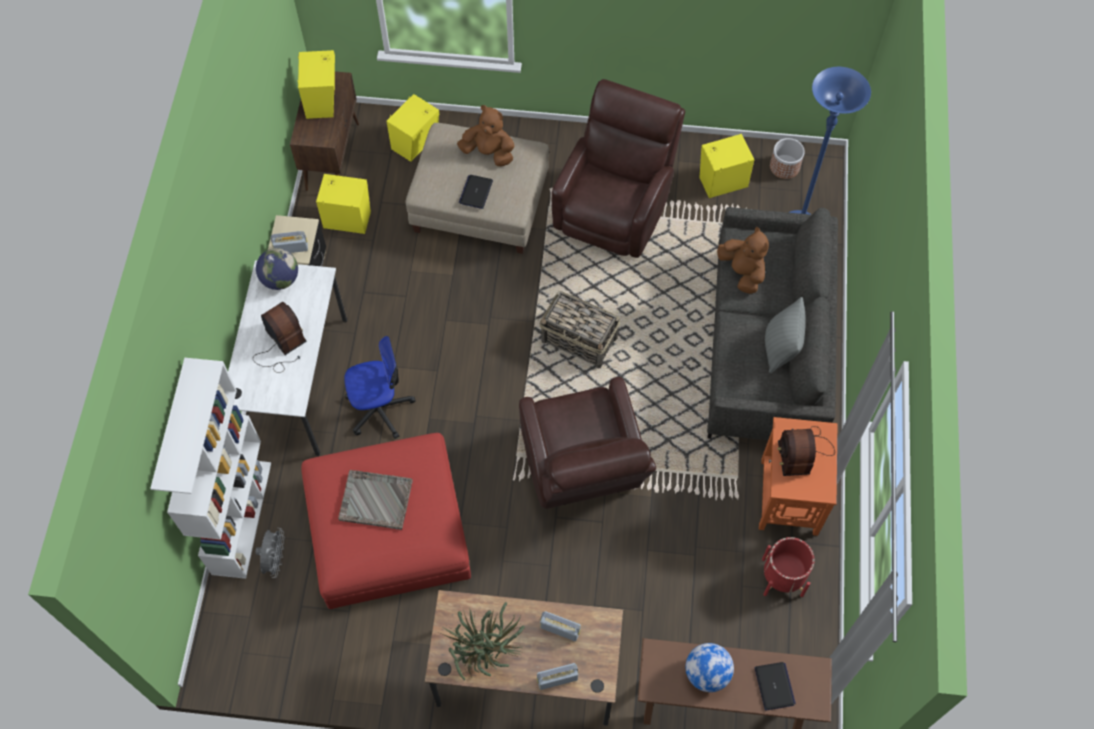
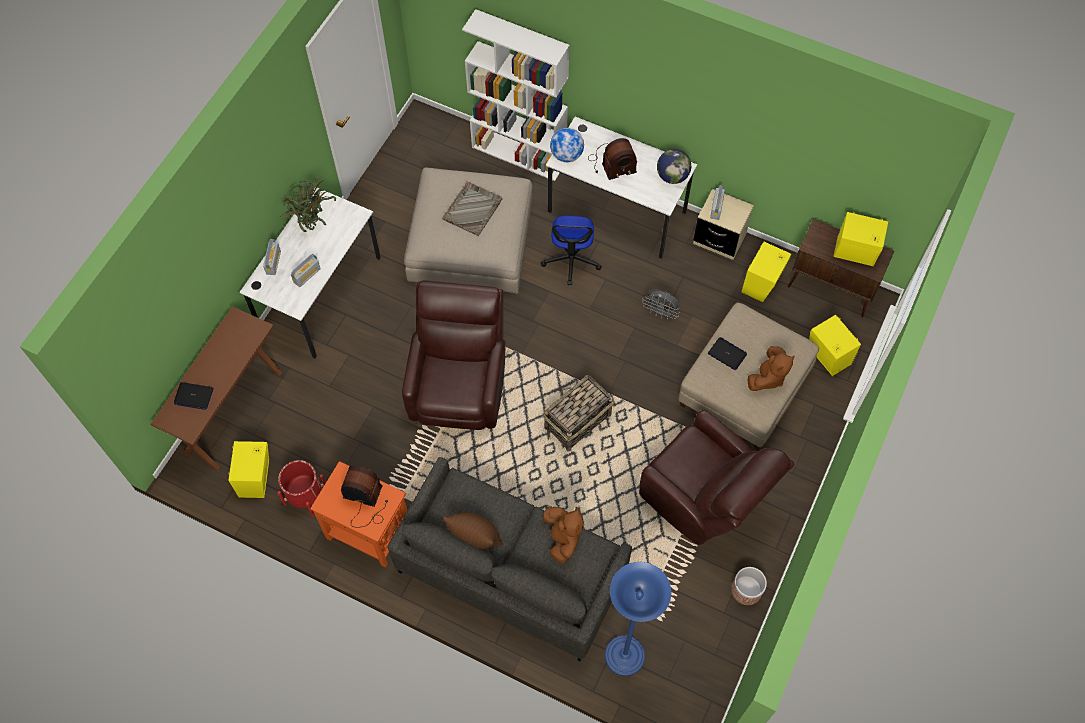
camera: 110 degrees right, 0 degrees up
grey fan [256,528,285,578] -> grey fan moved to [642,289,680,320]
red ottoman [301,433,471,609] -> beige ottoman [404,168,533,293]
brown desk [425,590,623,726] -> white desk [239,187,381,359]
brown armchair [519,377,656,509] -> brown armchair turned 90 degrees clockwise [402,280,506,430]
globe [685,643,734,692] -> globe moved to [550,128,584,162]
yellow speaker [700,134,754,198] -> yellow speaker moved to [228,441,269,498]
brown plush toy [717,227,769,294] -> brown plush toy turned 90 degrees counterclockwise [543,506,584,564]
grey pillow [765,297,806,373] -> brown pillow [443,513,503,549]
planter [770,138,805,179] -> planter moved to [731,567,767,605]

